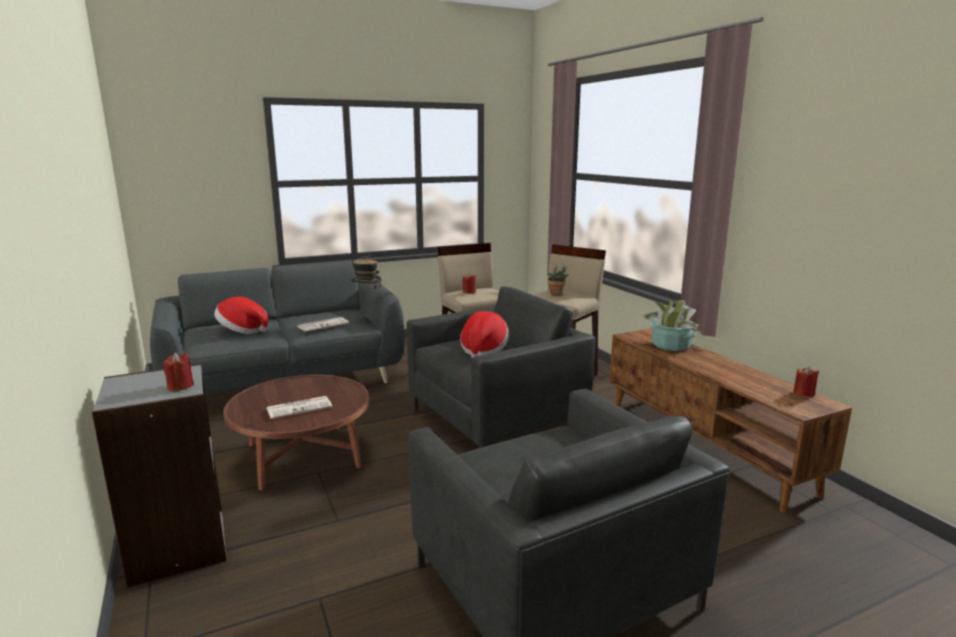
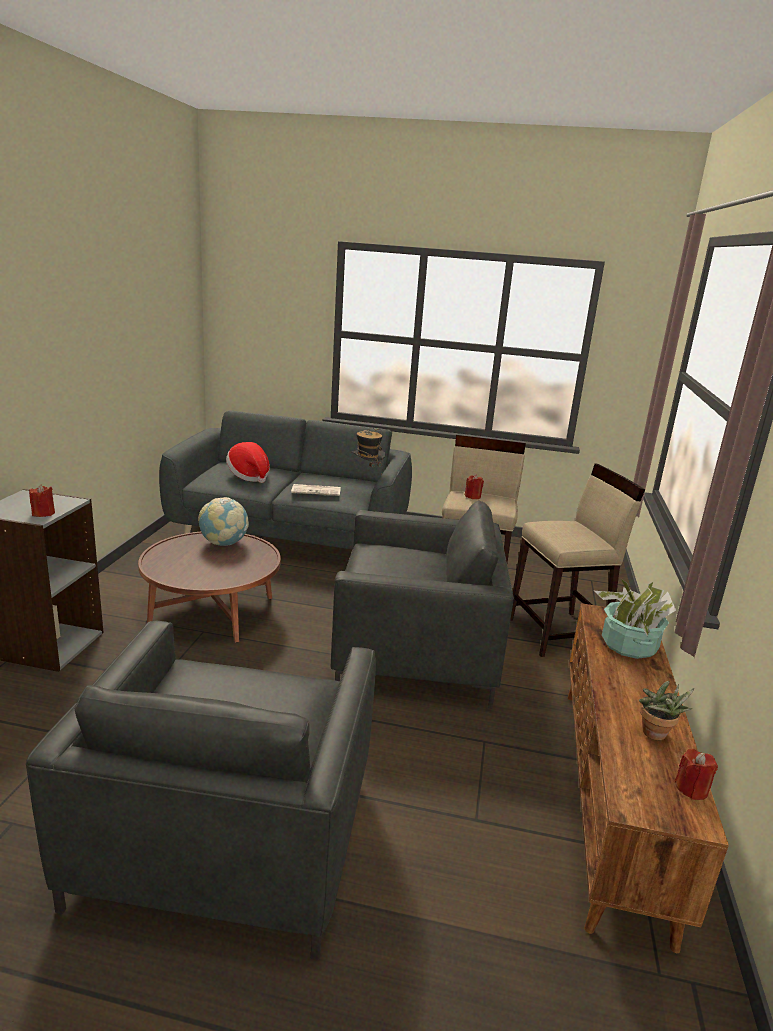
camera: 35 degrees right, 5 degrees up
newspaper [266,396,332,419] -> none
hat [460,311,509,358] -> none
potted plant [548,264,569,295] -> potted plant moved to [639,681,694,740]
none -> globe [198,497,249,546]

